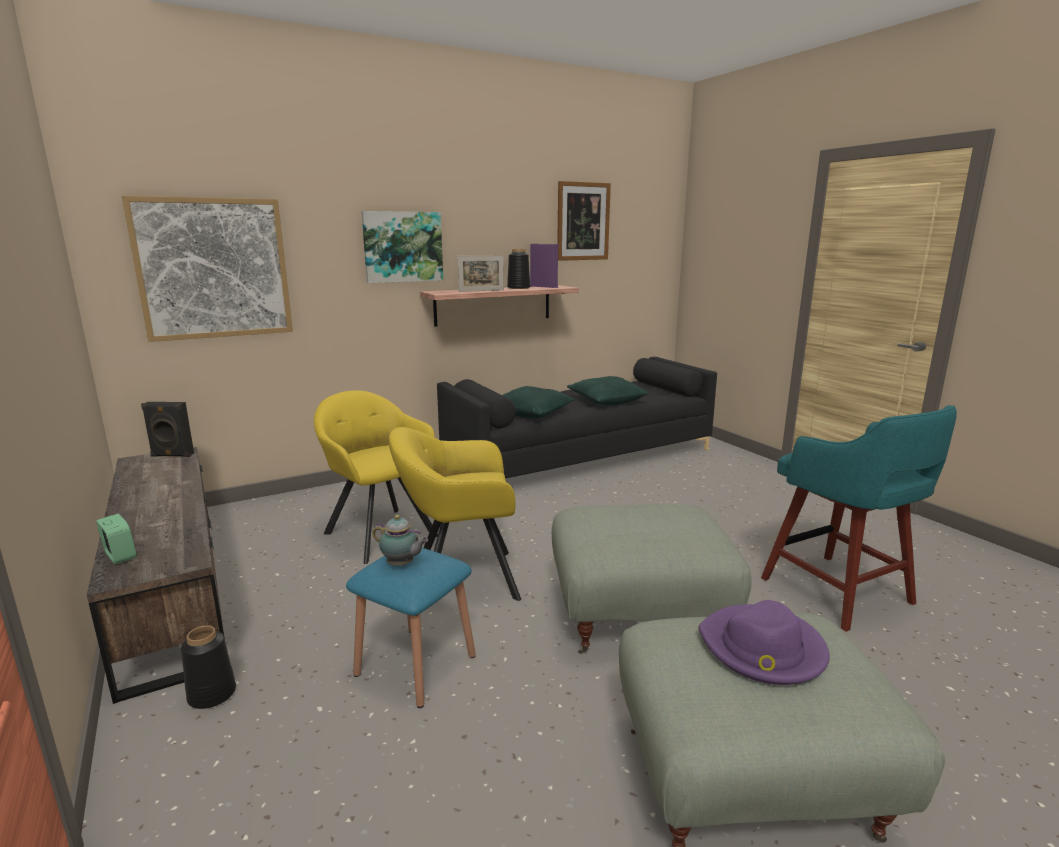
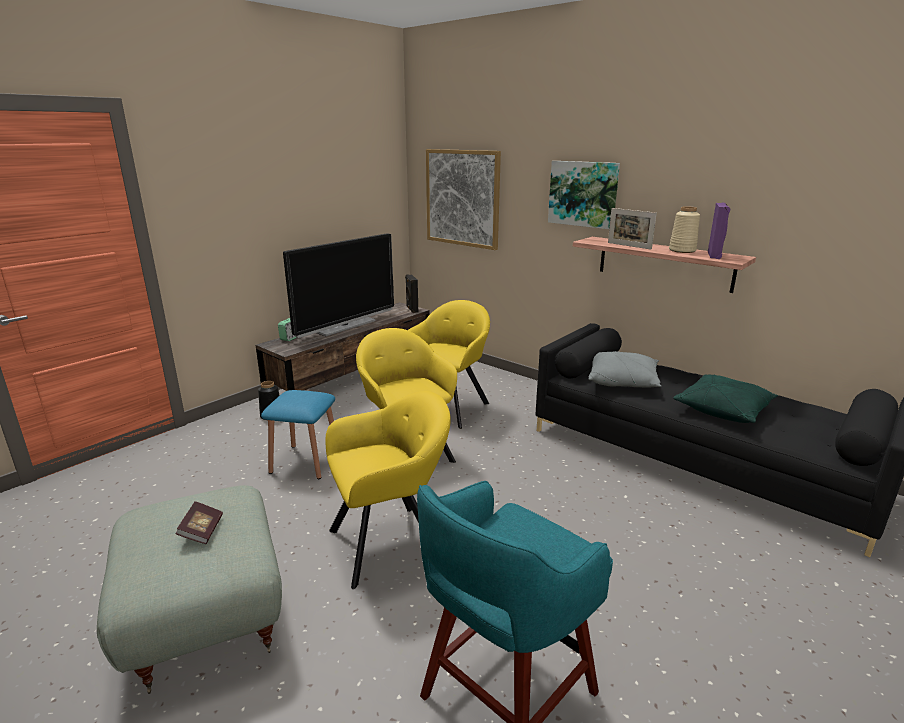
camera: 70 degrees right, 5 degrees up
teapot [372,515,428,565] -> none
green pillow [503,386,576,418] -> grey pillow [589,351,661,388]
black vase [507,249,530,289] -> beige vase [669,206,700,253]
grey ottoman [552,504,752,654] -> yellow armchair [325,391,451,589]
picture [557,181,611,261] -> none
purple hat [698,600,830,685] -> book [176,501,223,544]
none -> television [283,233,394,338]

